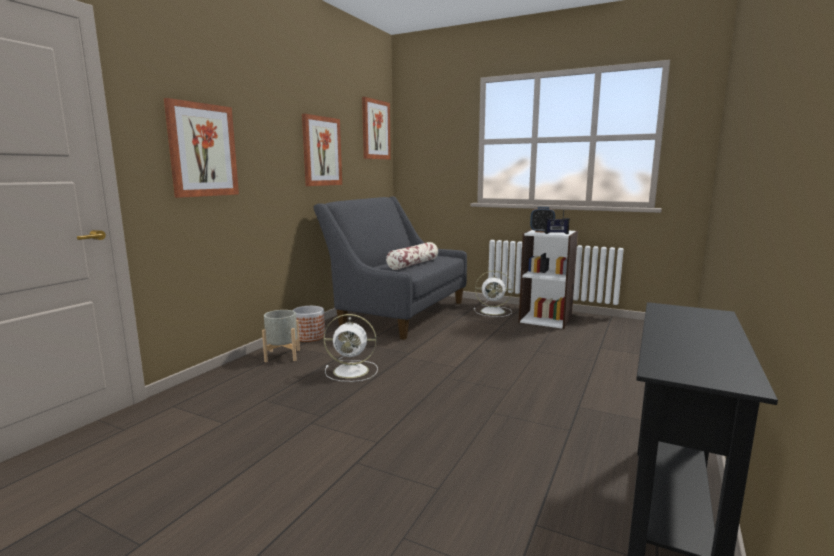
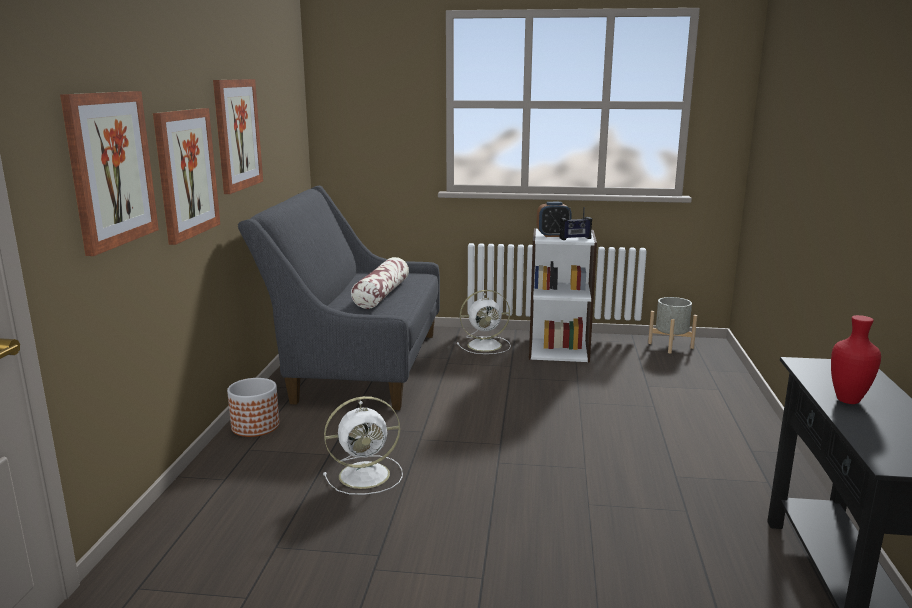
camera: 20 degrees left, 5 degrees up
grey planter [262,310,300,362] -> grey planter moved to [648,297,697,354]
picture [362,97,391,160] -> picture moved to [153,108,220,245]
none -> red vase [831,315,881,404]

